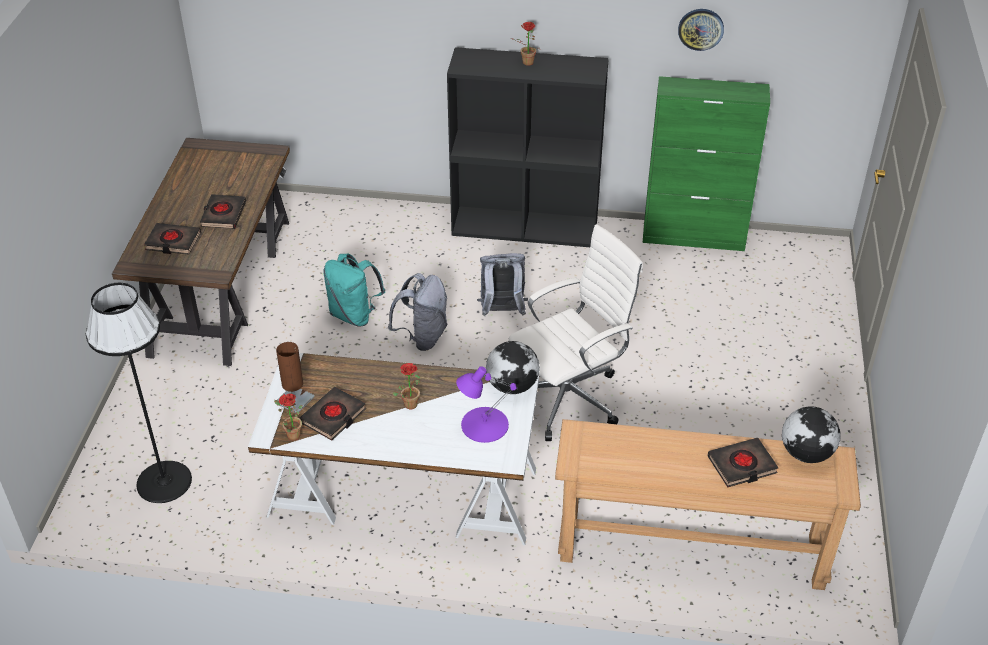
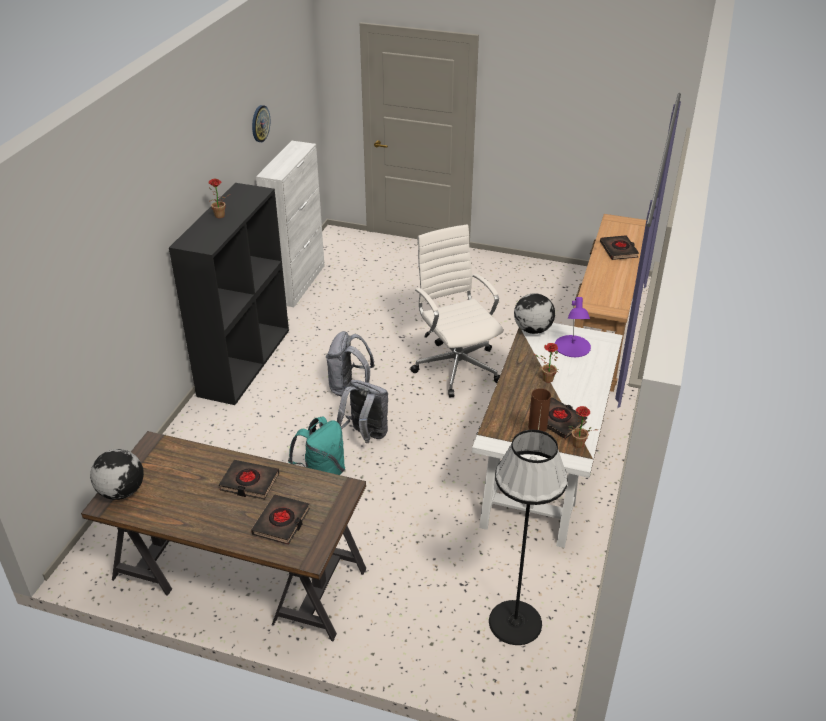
camera: 80 degrees left, 5 degrees down
green cabinet [643,76,770,251] -> white cabinet [256,141,325,307]
globe [782,406,841,463] -> globe moved to [90,449,144,500]

